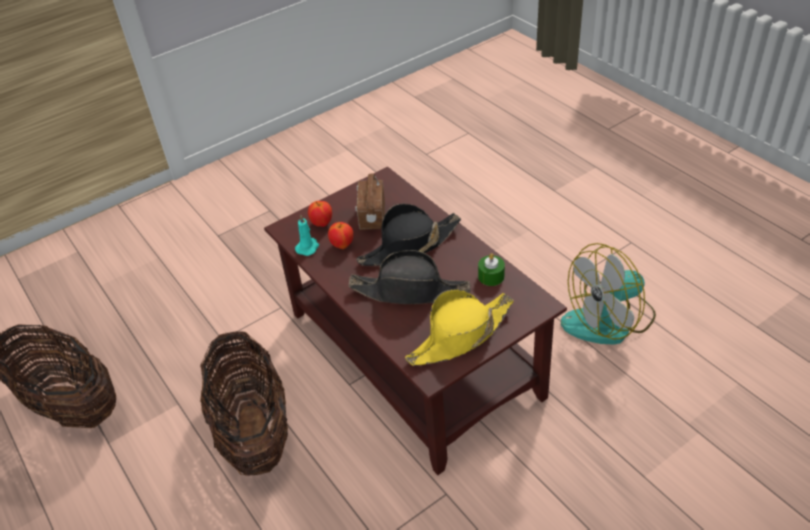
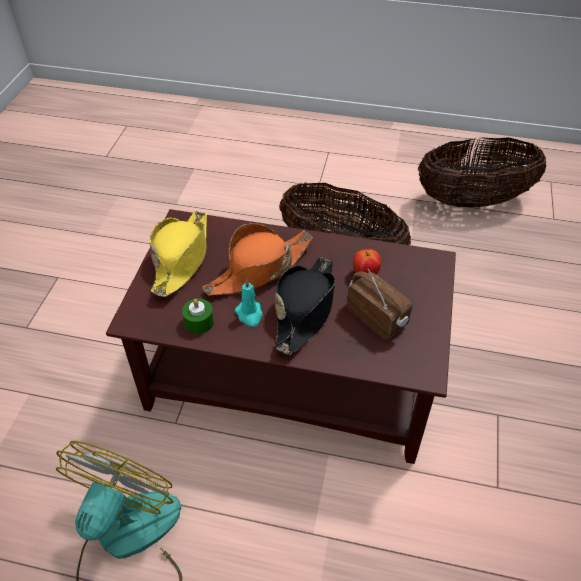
camera: 135 degrees right, 5 degrees up
turquoise candle [295,215,319,256] -> turquoise candle moved to [235,279,263,327]
apple [308,201,332,227] -> none
black hat [349,250,471,304] -> orange hat [202,223,313,296]

